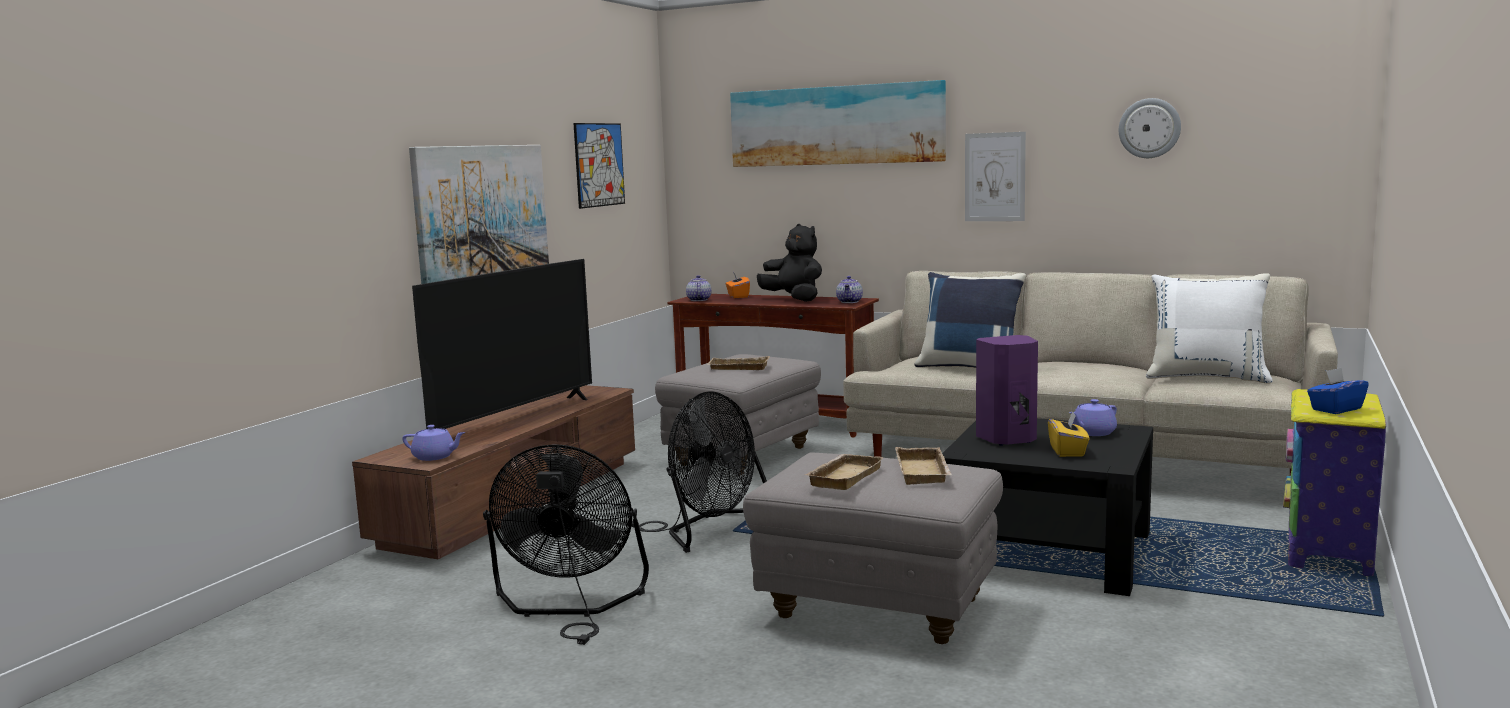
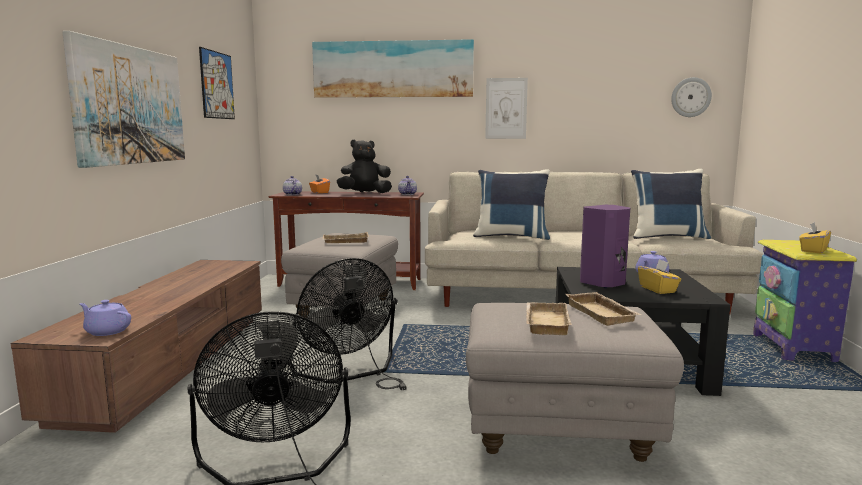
camera: 20 degrees left, 0 degrees up
purple teapot [402,425,465,461] -> purple teapot turned 150 degrees counterclockwise [80,300,131,336]
television [412,259,592,429] -> none
black fan [631,391,767,553] -> black fan turned 135 degrees counterclockwise [288,258,406,390]
black plush toy [757,224,822,302] -> black plush toy turned 45 degrees counterclockwise [337,140,392,193]
wall clock [1119,98,1181,158] -> wall clock moved to [671,77,712,117]
white pillow [1146,273,1273,383] -> blue pillow [631,169,711,239]
blue tissue box [1307,368,1369,414] -> yellow tissue box [799,222,831,254]

